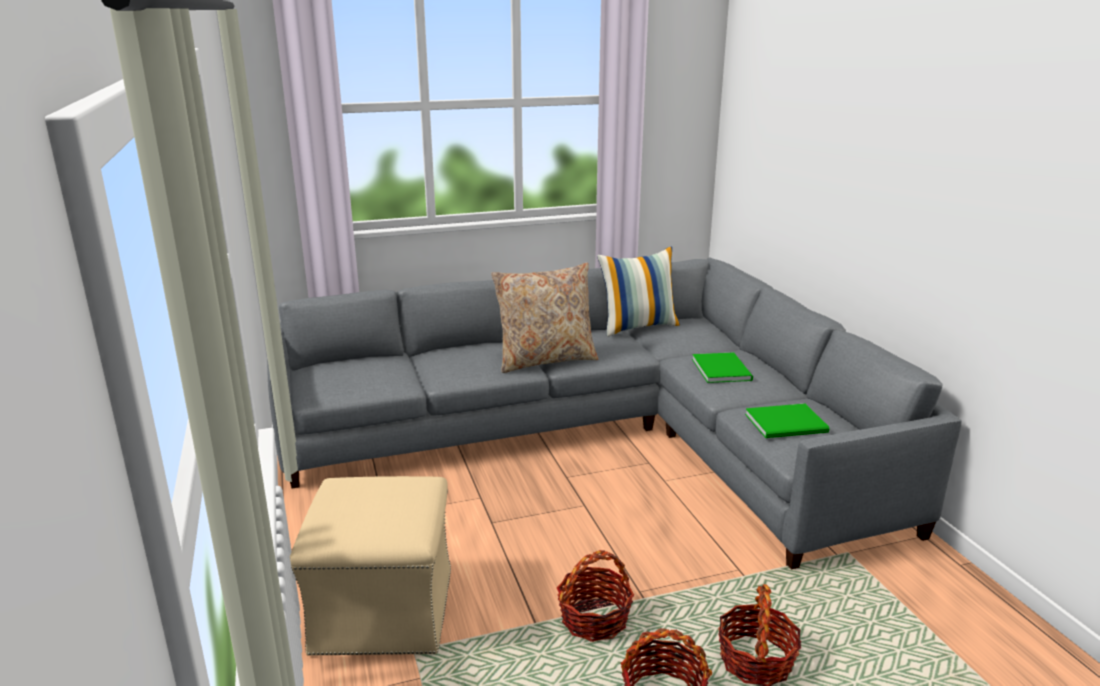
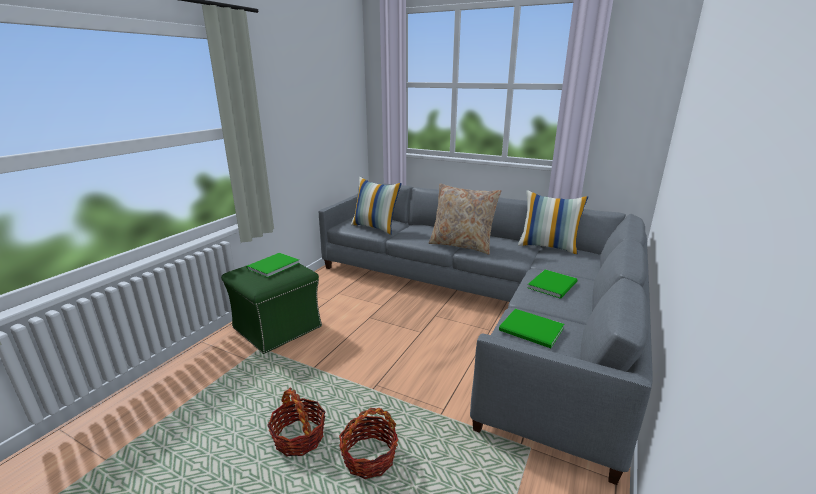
camera: 45 degrees right, 0 degrees up
beige ottoman [290,476,451,655] -> green ottoman [221,264,322,354]
basket [557,550,634,642] -> none
none -> green book [246,253,299,278]
none -> pillow [351,177,402,235]

